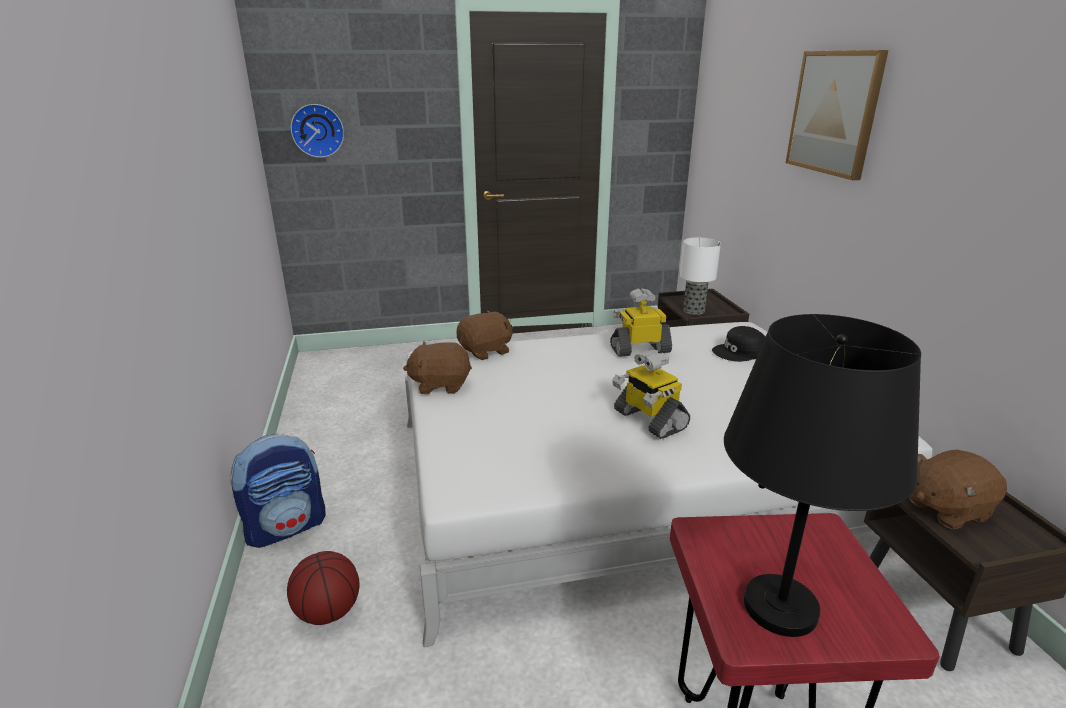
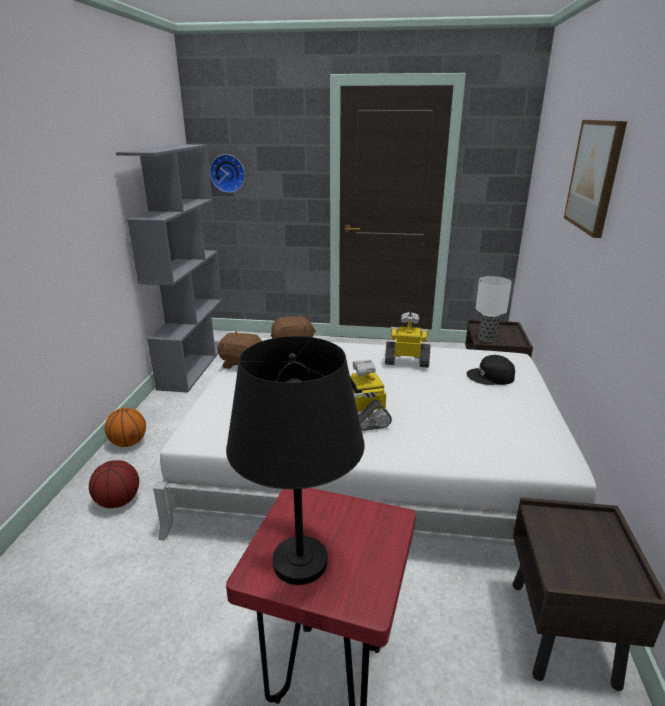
camera: 20 degrees right, 0 degrees up
backpack [230,434,326,548] -> basketball [105,408,146,447]
brown plush toy [908,449,1007,529] -> none
none -> grey bookcase [116,144,222,393]

